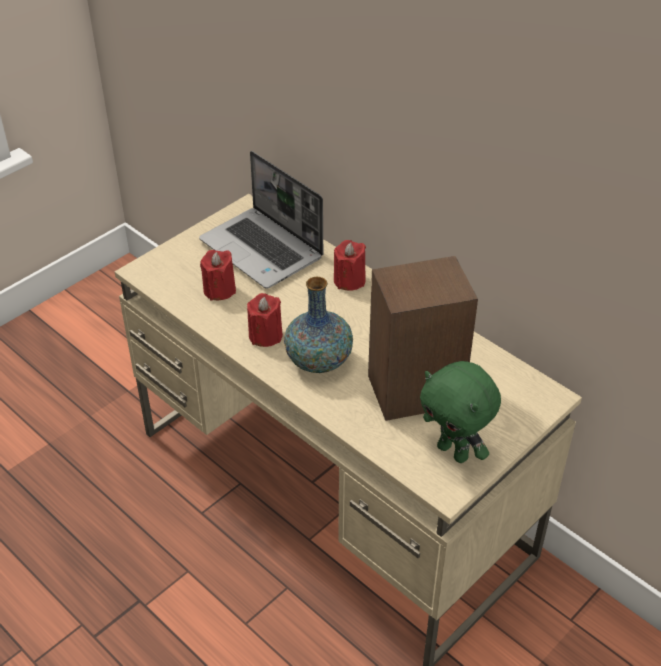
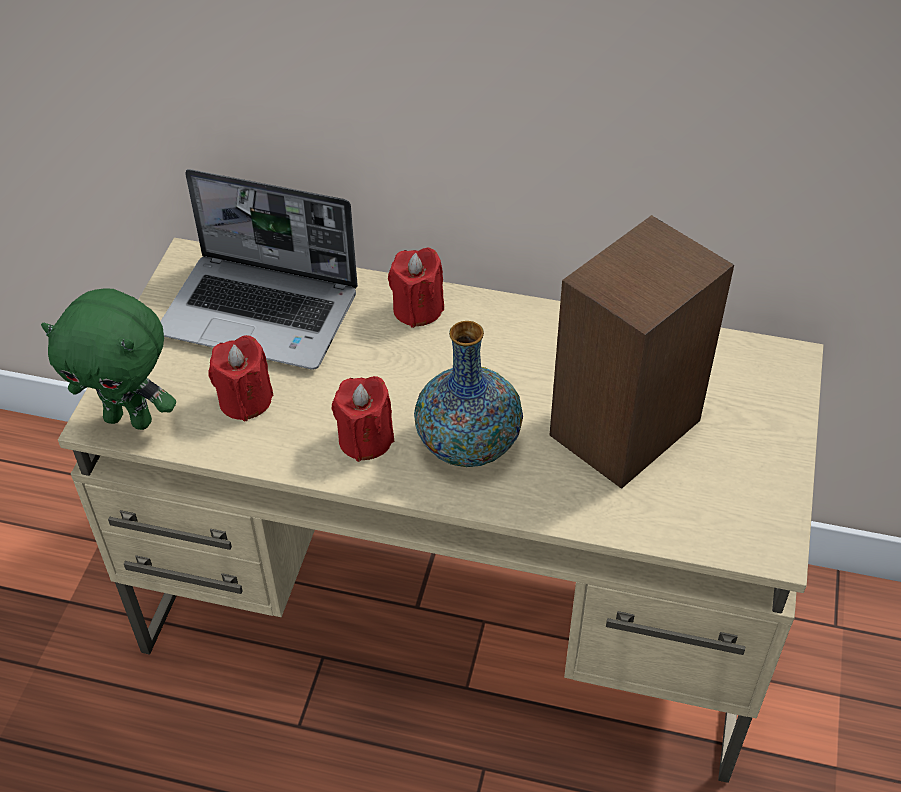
camera: 30 degrees left, 5 degrees up
green plush toy [420,361,501,463] -> green plush toy moved to [41,288,176,430]

